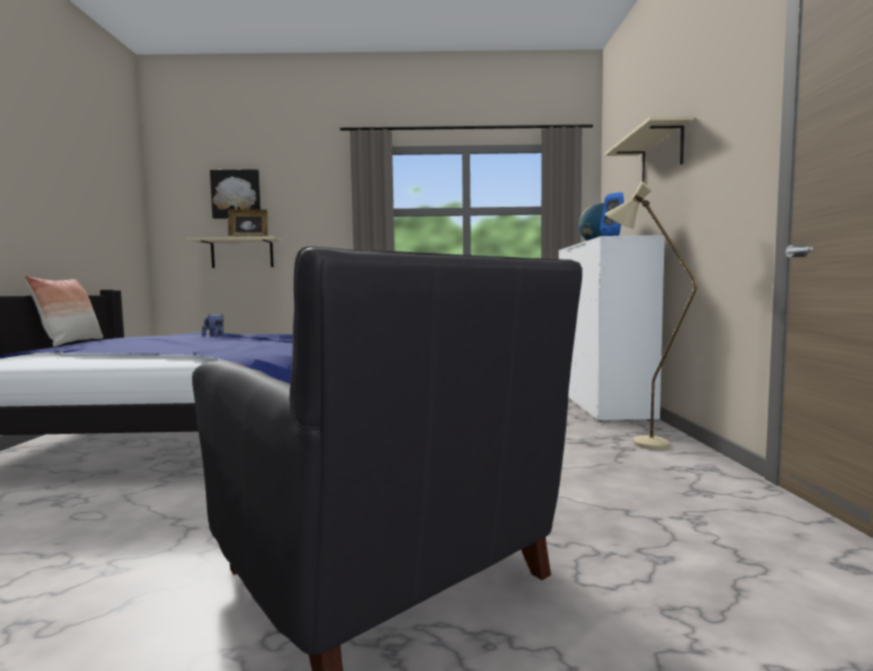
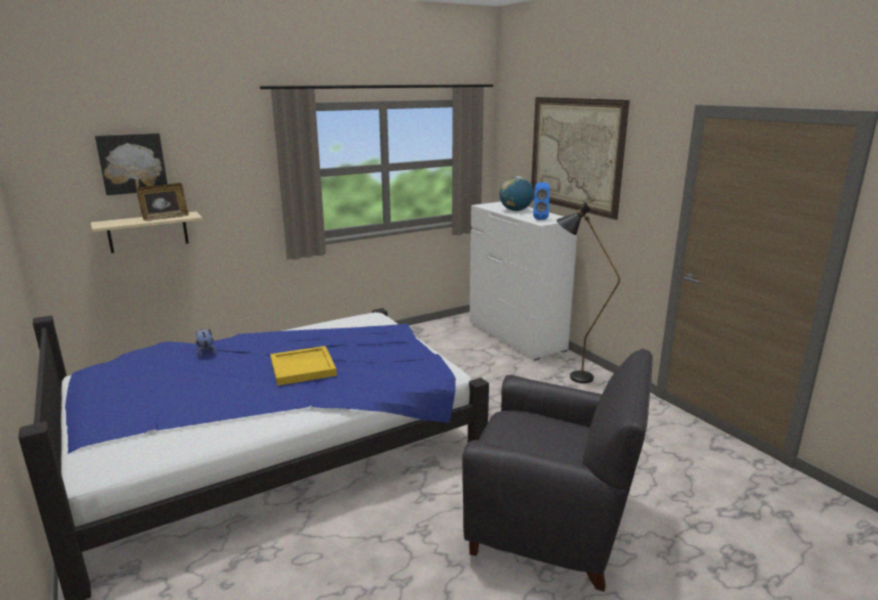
camera: 30 degrees left, 15 degrees up
pillow [24,276,103,347] -> none
beige shelf [605,116,692,183] -> picture [531,97,630,220]
beige floor lamp [605,181,697,450] -> black floor lamp [557,202,620,384]
none -> yellow tray [270,346,337,386]

